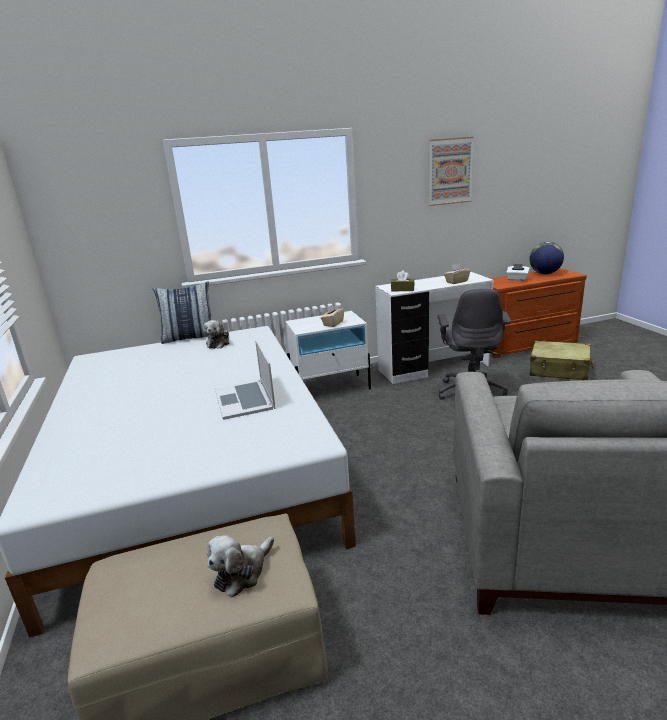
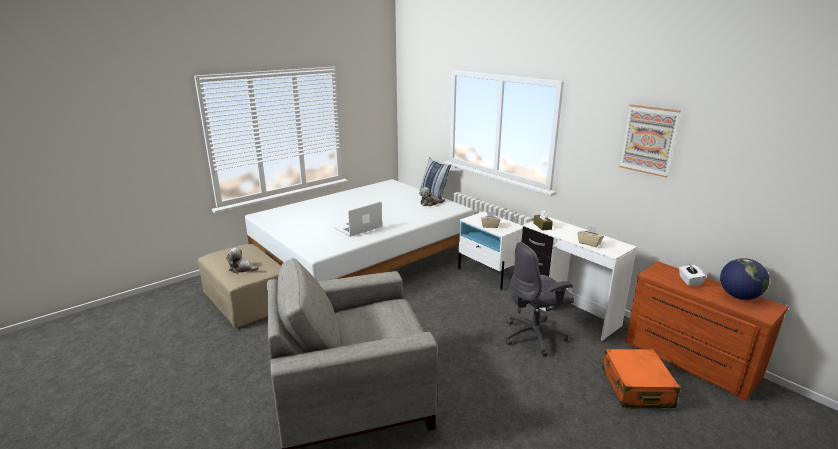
camera: 65 degrees right, 0 degrees up
beige suitcase [530,341,594,380] -> orange suitcase [602,349,681,408]

